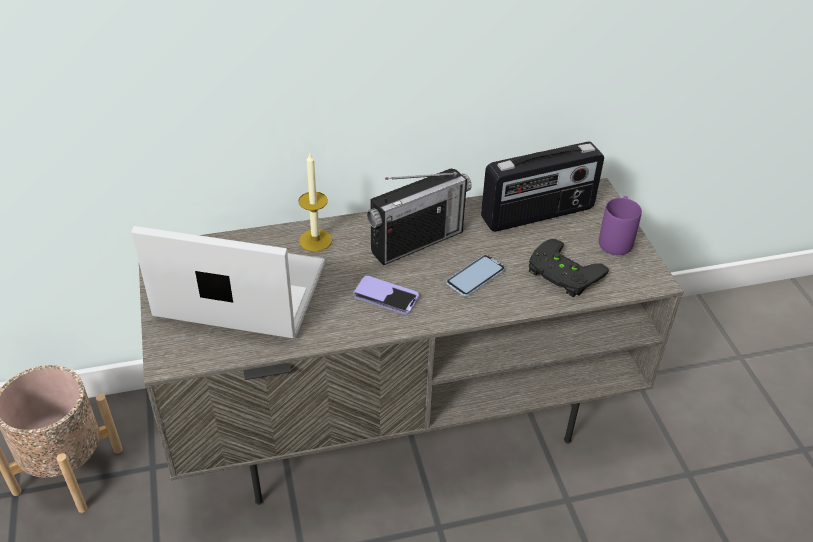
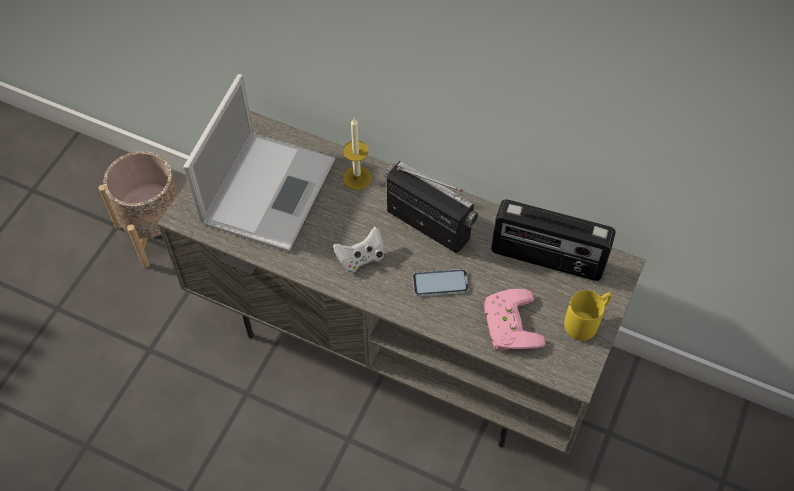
camera: 40 degrees right, 15 degrees up
laptop [131,226,325,338] -> laptop turned 60 degrees clockwise [183,74,335,252]
phone [354,276,419,315] -> white game controller [333,227,384,273]
radio [367,169,472,265] -> radio turned 150 degrees counterclockwise [384,161,478,253]
black game controller [529,239,609,297] -> pink game controller [484,289,545,351]
purple mug [599,196,642,255] -> yellow mug [564,290,612,341]

